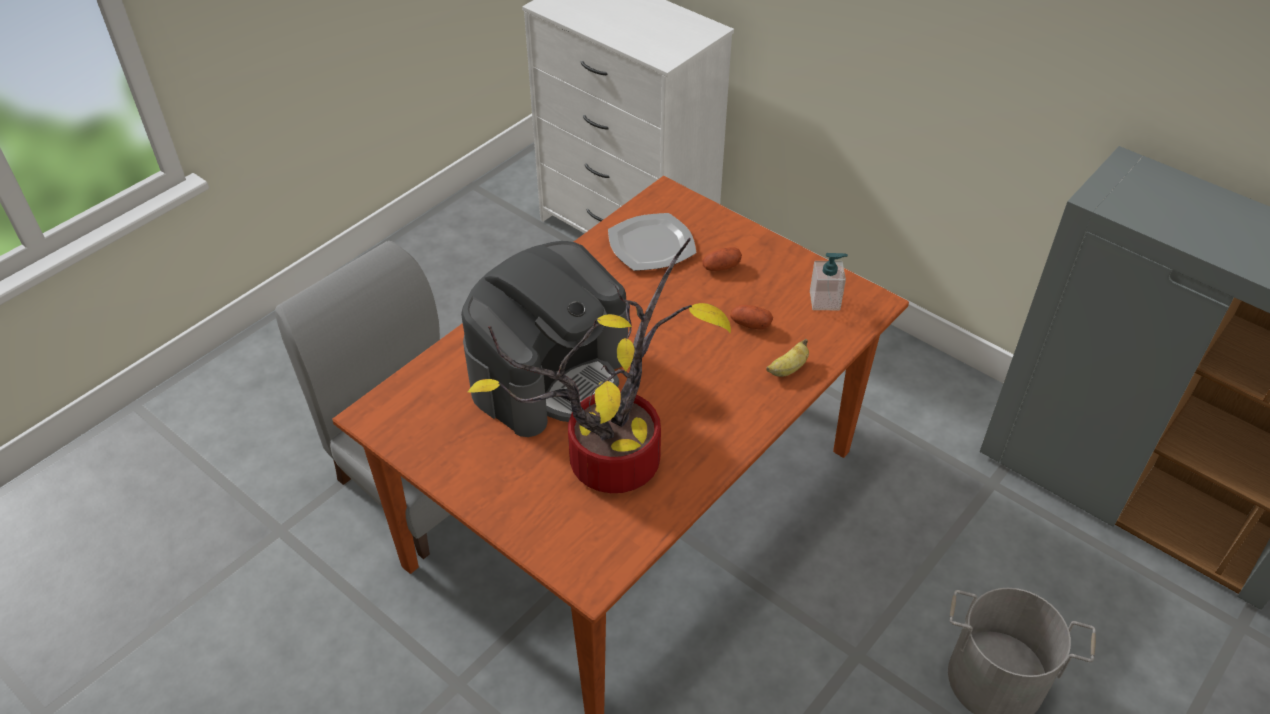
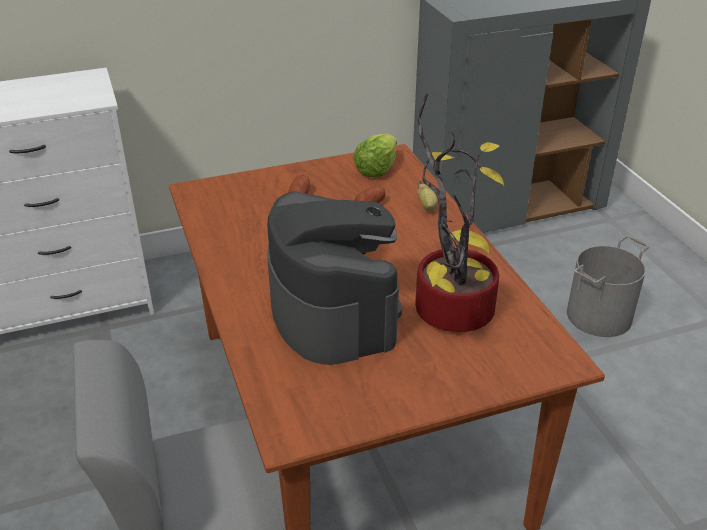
camera: 60 degrees left, 10 degrees down
plate [608,213,696,271] -> none
soap dispenser [810,253,848,310] -> lettuce [354,134,397,177]

